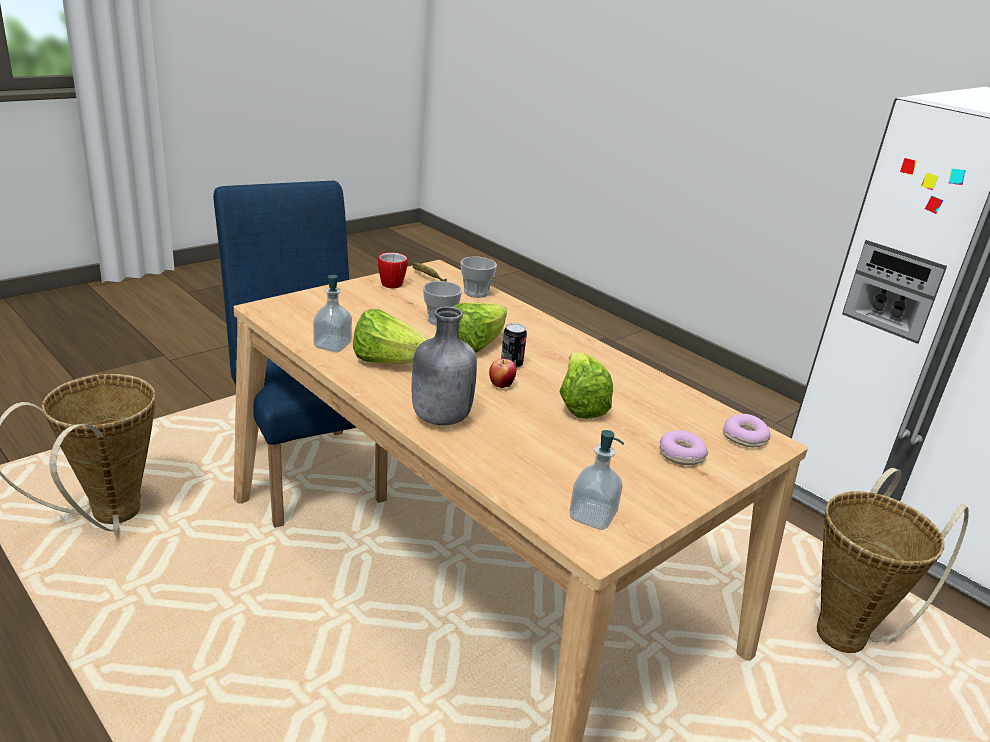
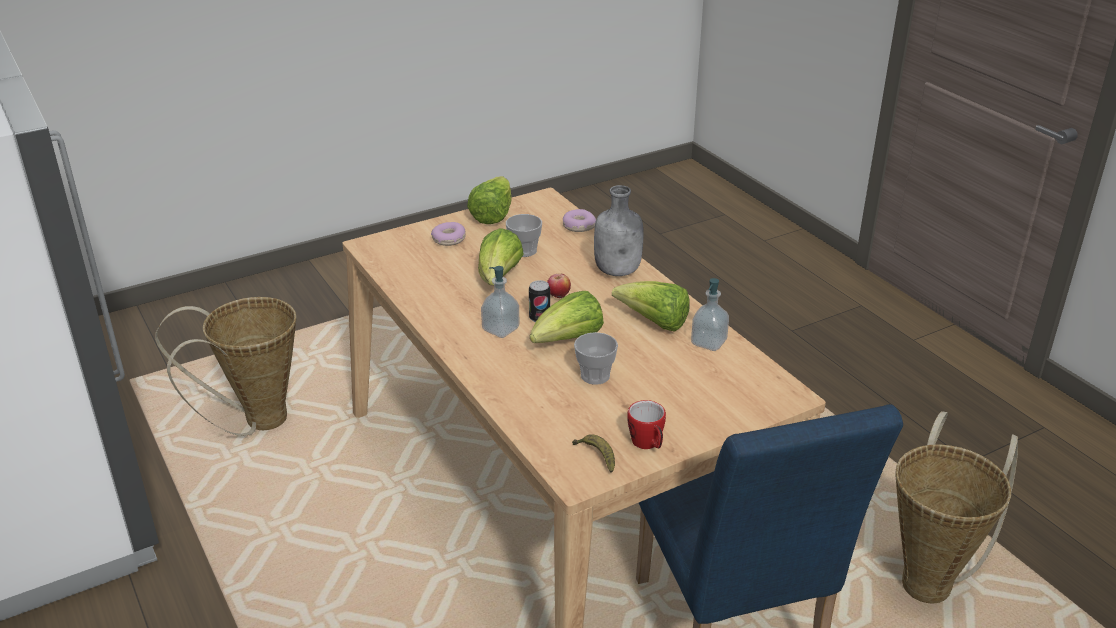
camera: 165 degrees left, 5 degrees up
cup [460,257,497,298] -> cup moved to [506,214,542,257]
soap dispenser [570,430,624,530] -> soap dispenser moved to [481,266,520,338]
donut [723,414,771,447] -> donut moved to [563,209,596,232]
none -> lettuce [467,176,512,224]

